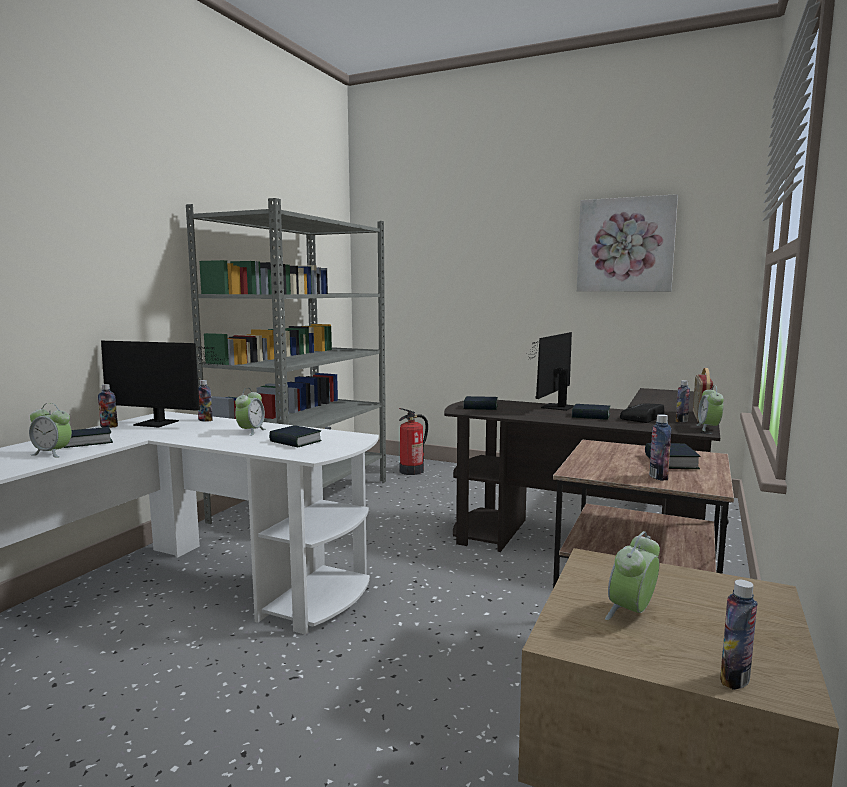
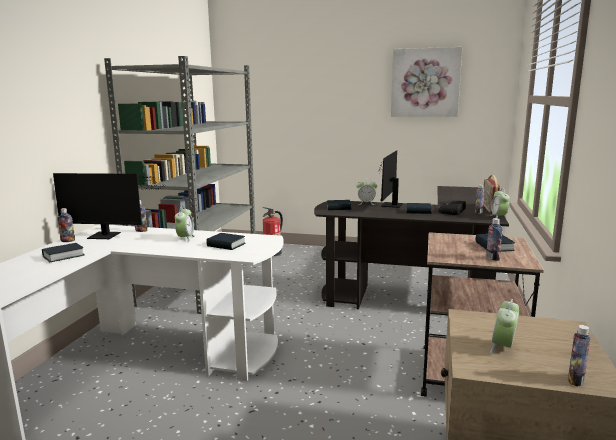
camera: 10 degrees left, 5 degrees up
alarm clock [29,403,72,458] -> alarm clock moved to [356,178,377,205]

